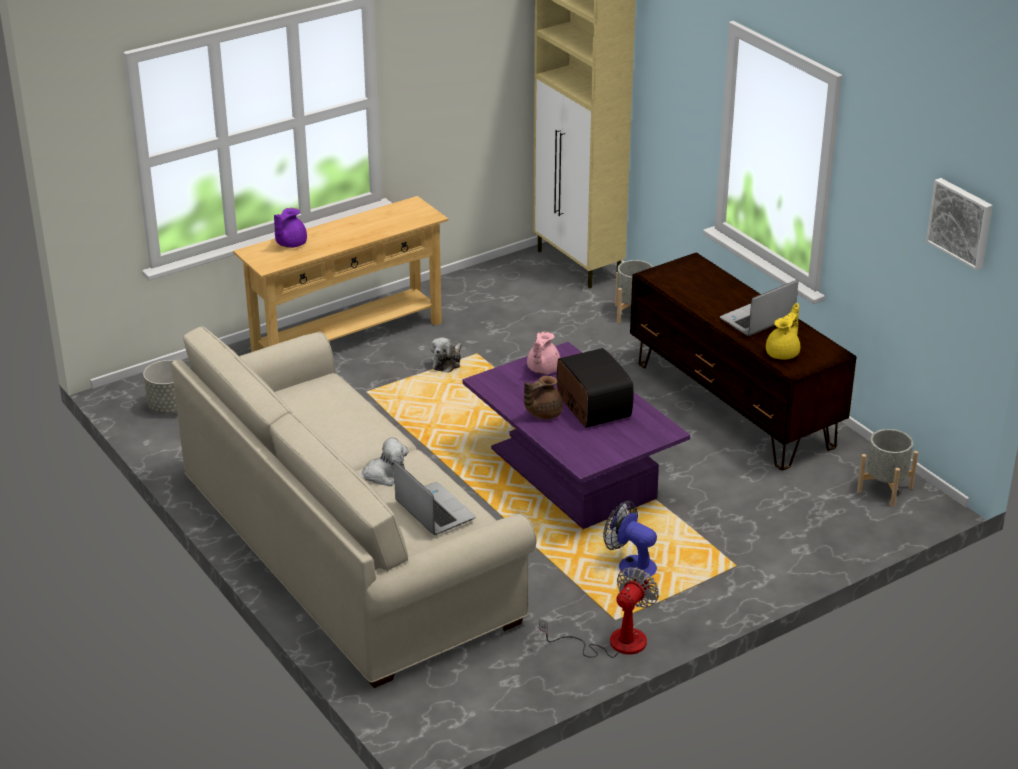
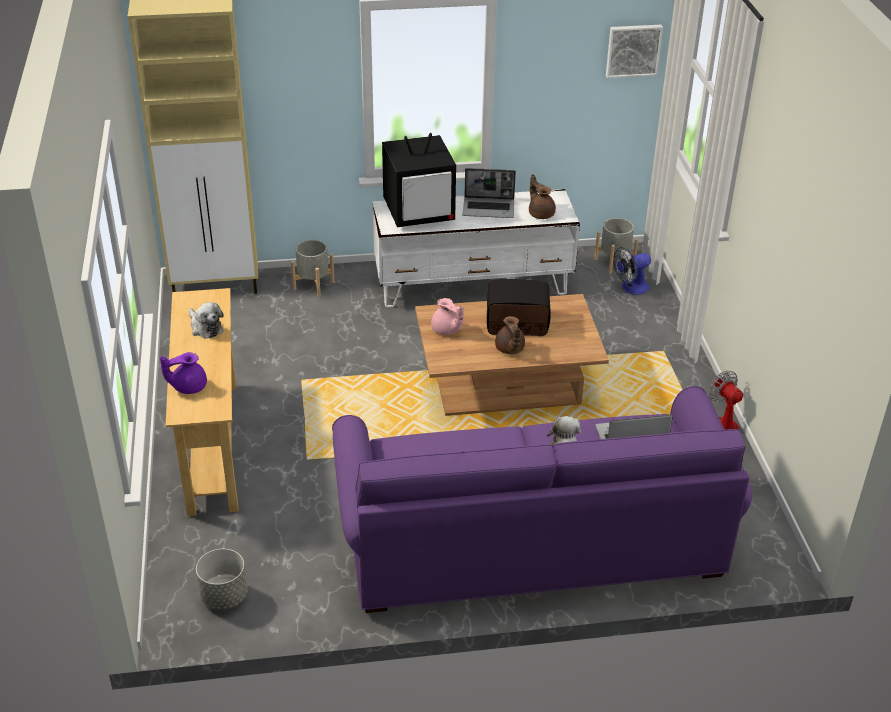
camera: 65 degrees left, 5 degrees up
beige sofa [172,326,536,688] -> purple sofa [332,386,752,613]
purple teapot [274,208,307,248] -> purple teapot turned 105 degrees clockwise [160,352,207,394]
plush toy [431,337,462,373] -> plush toy moved to [189,302,224,338]
purple coffee table [462,342,690,529] -> brown coffee table [415,294,609,416]
fan [603,501,657,578] -> fan moved to [613,247,651,295]
brown tv stand [630,252,857,471] -> white tv stand [372,189,580,307]
laptop [720,280,799,336] -> laptop turned 75 degrees counterclockwise [462,168,516,218]
yellow teapot [766,303,800,360] -> brown teapot [529,174,556,219]
none -> television [382,133,456,227]

